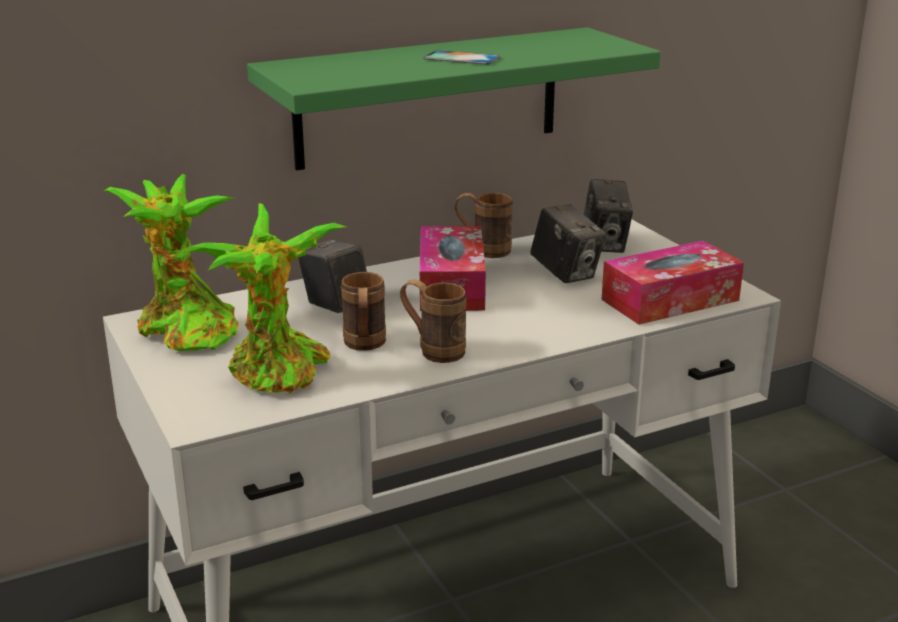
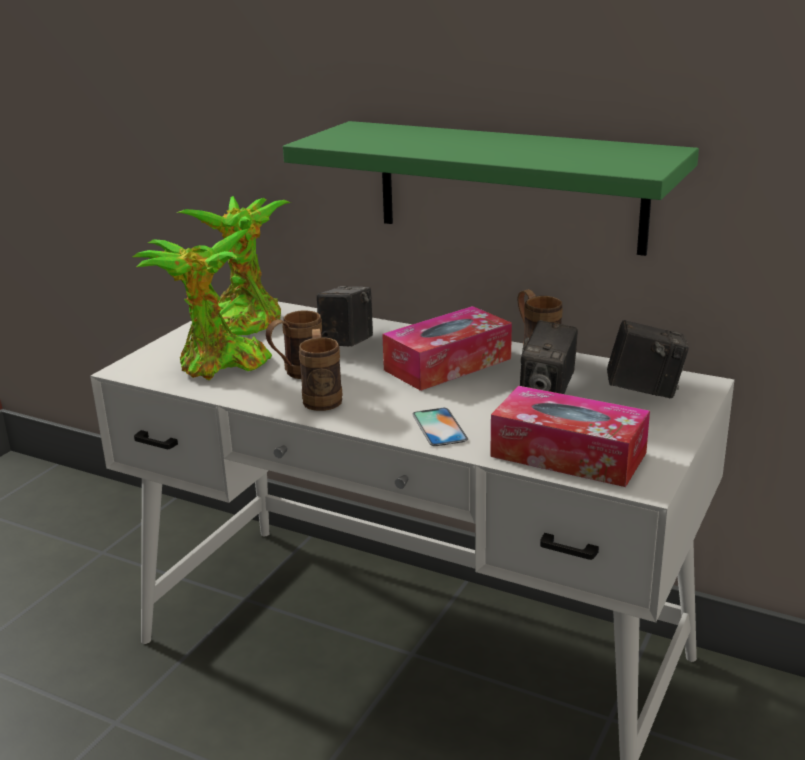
camera: 55 degrees right, 0 degrees up
phone [423,50,501,65] -> phone moved to [412,408,468,446]
camera [584,179,633,253] -> camera turned 135 degrees counterclockwise [607,320,689,398]

